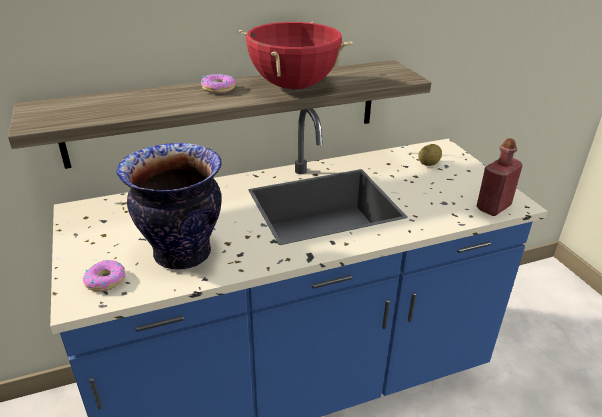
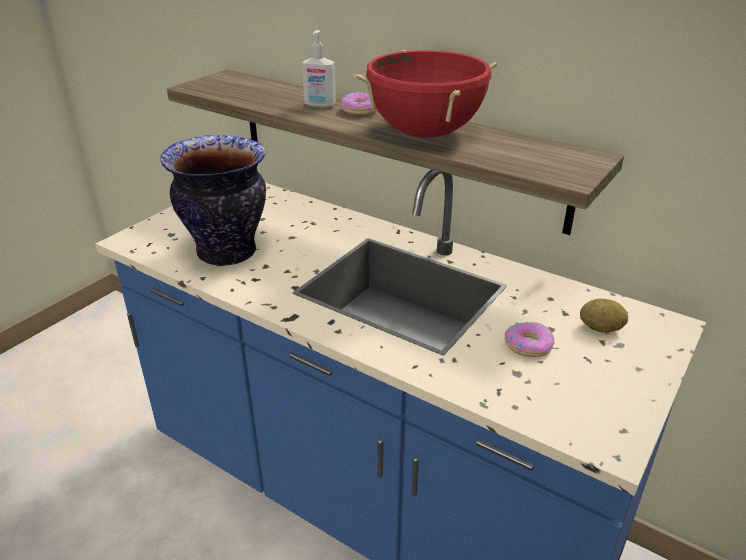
camera: 55 degrees right, 0 degrees up
donut [83,260,126,292] -> donut moved to [504,322,555,357]
red bottle [477,138,523,216] -> none
none -> soap dispenser [302,30,336,108]

